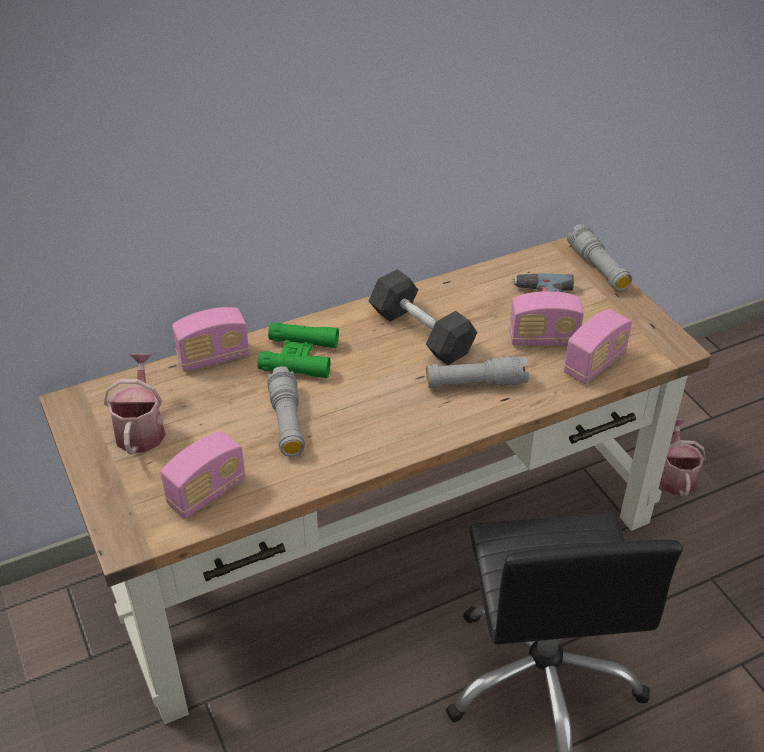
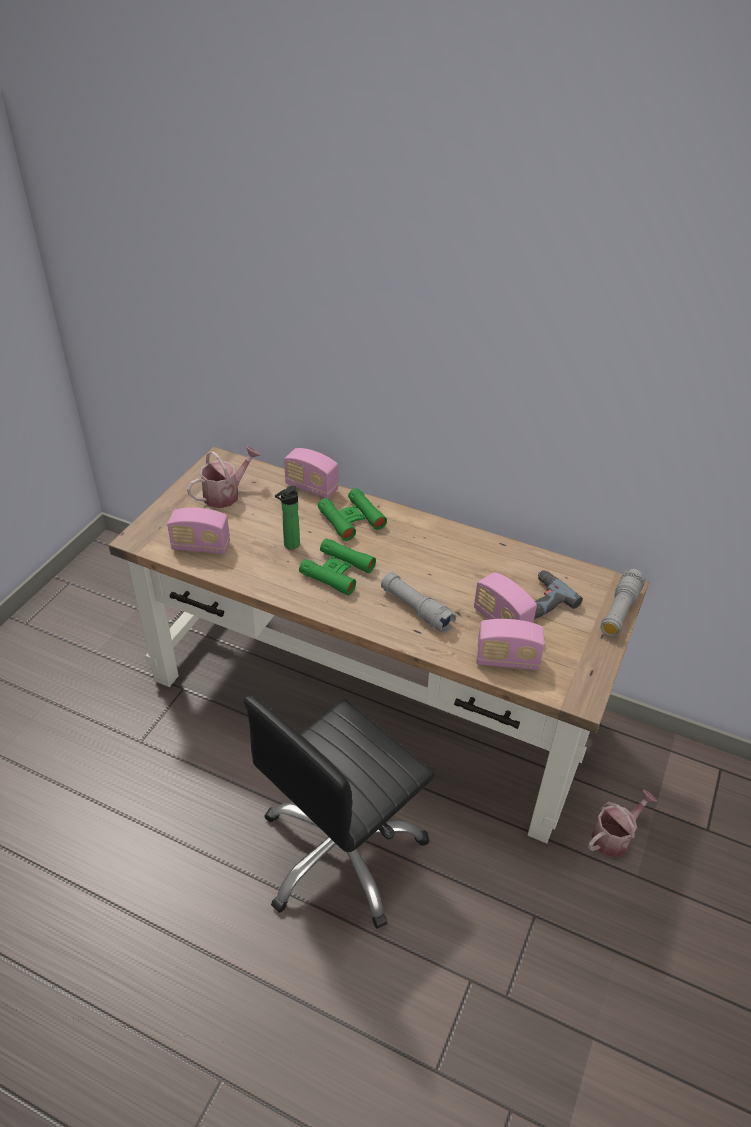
camera: 50 degrees right, 0 degrees up
grey flashlight [267,366,305,456] -> bottle [275,486,300,549]
grey dumbbell [369,269,477,365] -> none
none -> green binoculars [299,538,376,595]

